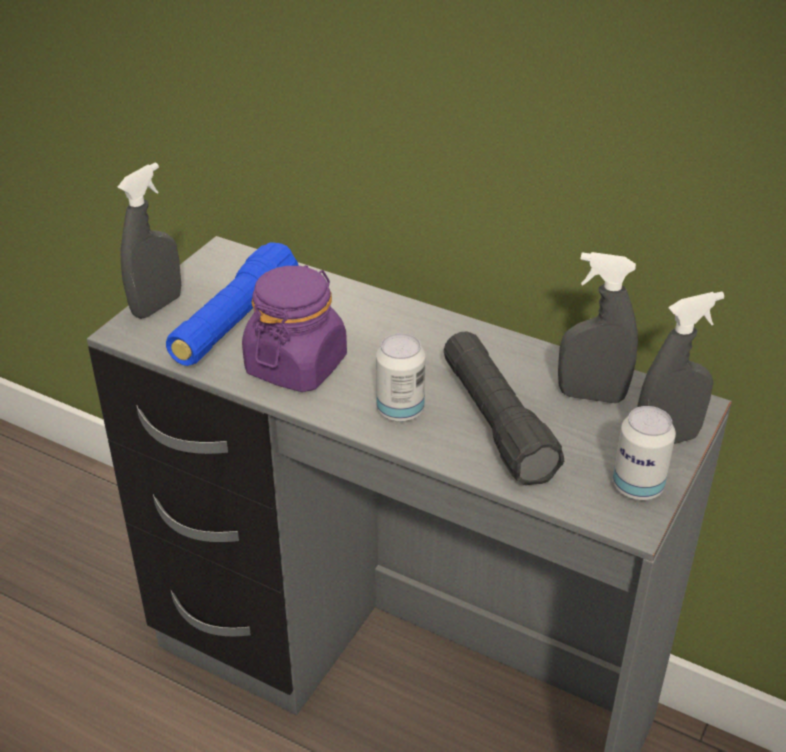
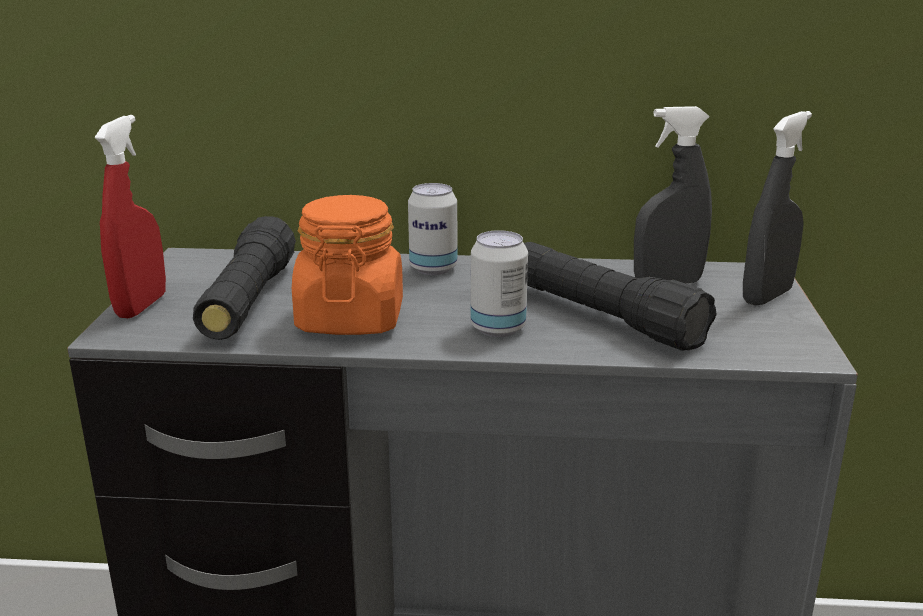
camera: 25 degrees left, 15 degrees down
grey spray bottle [118,162,181,319] -> red spray bottle [95,115,166,318]
blue flashlight [166,242,299,366] -> black flashlight [193,216,296,340]
purple jar [242,265,347,392] -> orange jar [292,195,403,335]
can [613,406,676,500] -> can moved to [408,183,457,275]

